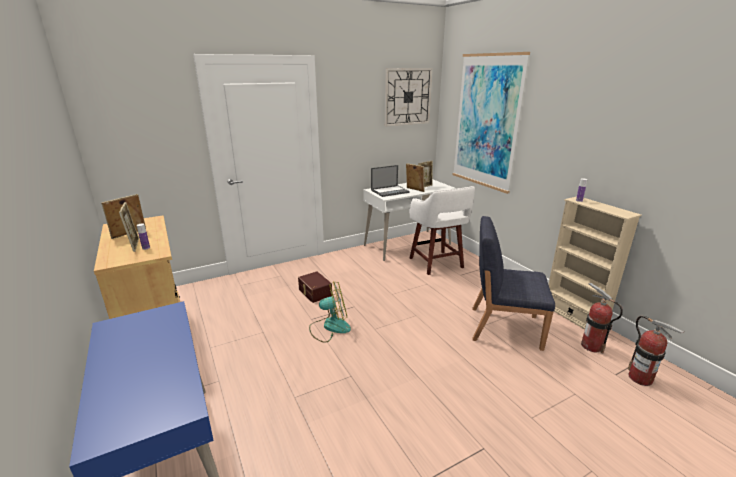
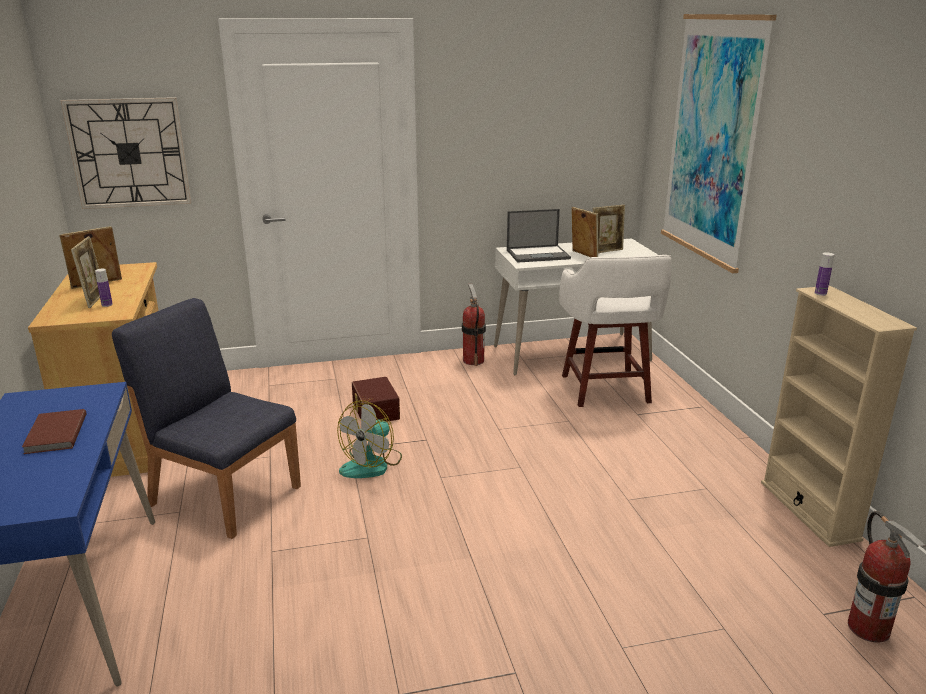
camera: 15 degrees right, 0 degrees up
fan [309,281,351,343] -> fan turned 120 degrees clockwise [337,400,402,478]
wall clock [385,68,432,126] -> wall clock moved to [61,97,191,209]
blue chair [472,216,555,351] -> blue chair moved to [112,298,301,539]
fire extinguisher [581,283,623,354] -> fire extinguisher moved to [462,284,486,366]
none -> brown book [22,409,87,454]

